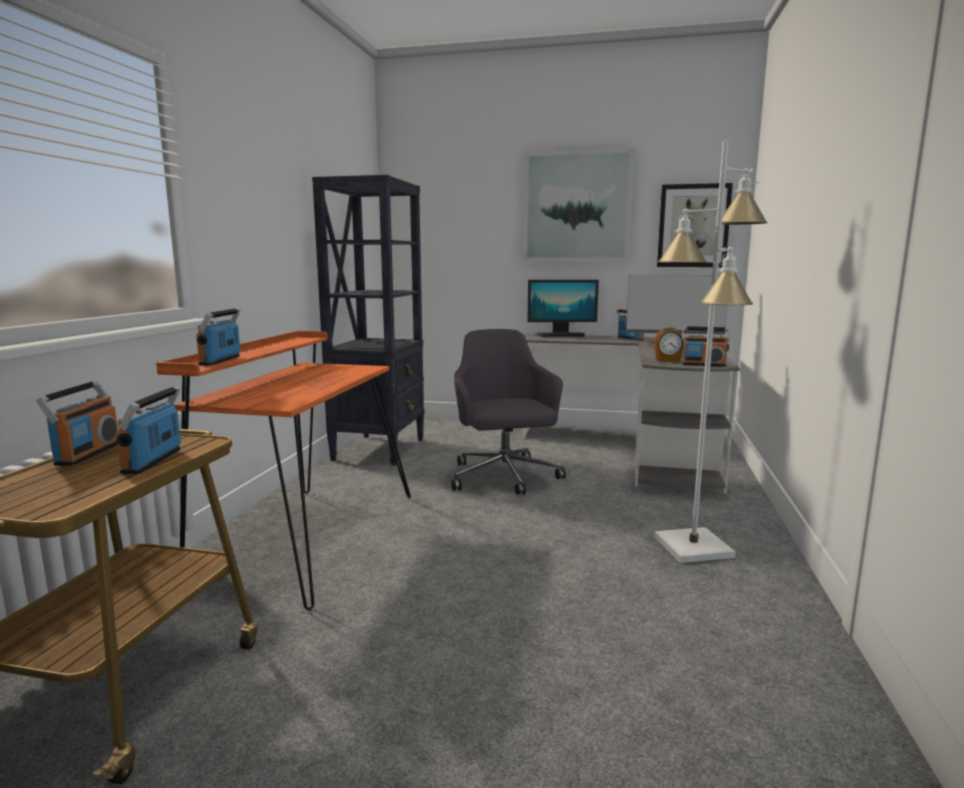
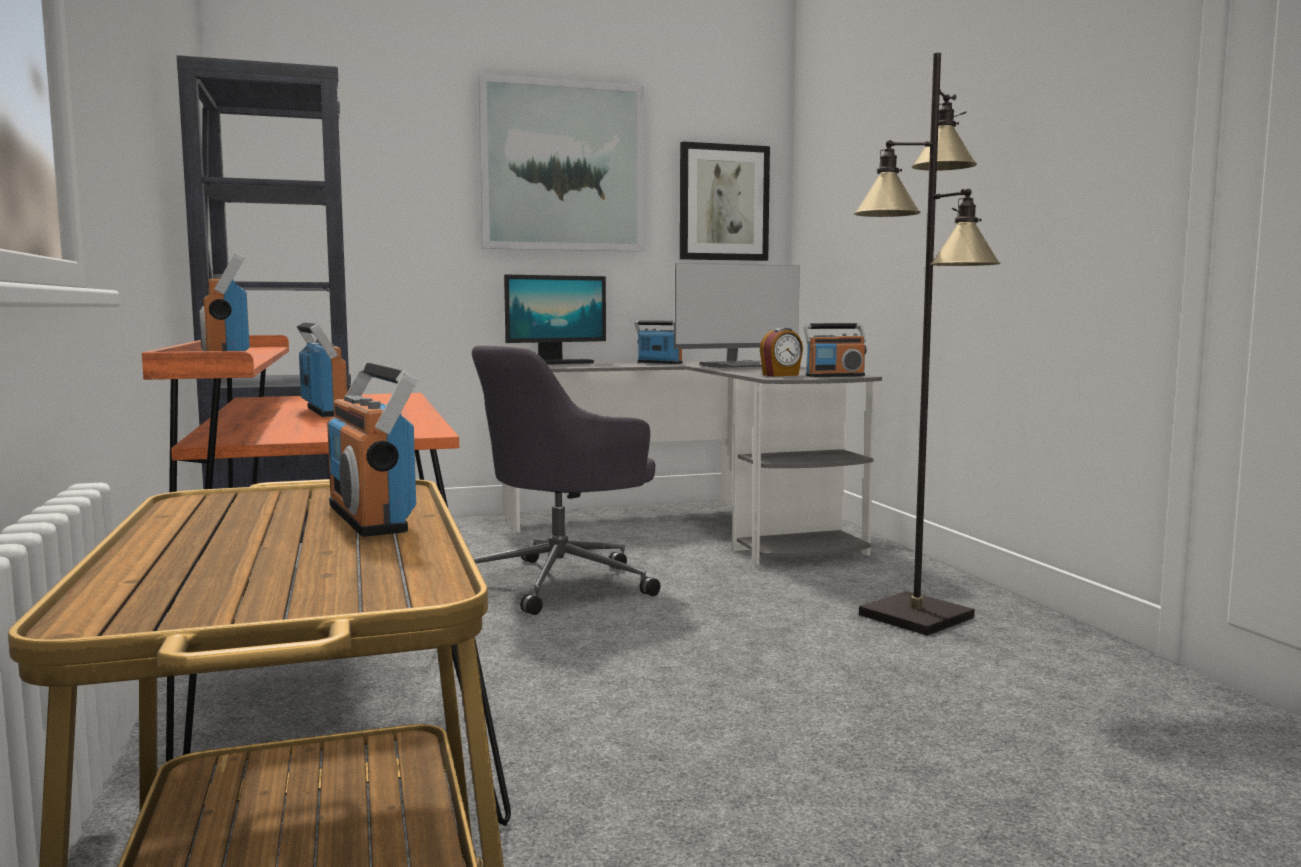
camera: 30 degrees left, 5 degrees down
radio [36,381,118,466] -> radio moved to [296,323,347,417]
grey office chair [451,329,566,495] -> grey office chair turned 90 degrees counterclockwise [472,346,660,615]
white floor lamp [654,141,768,563] -> black floor lamp [854,52,1001,636]

